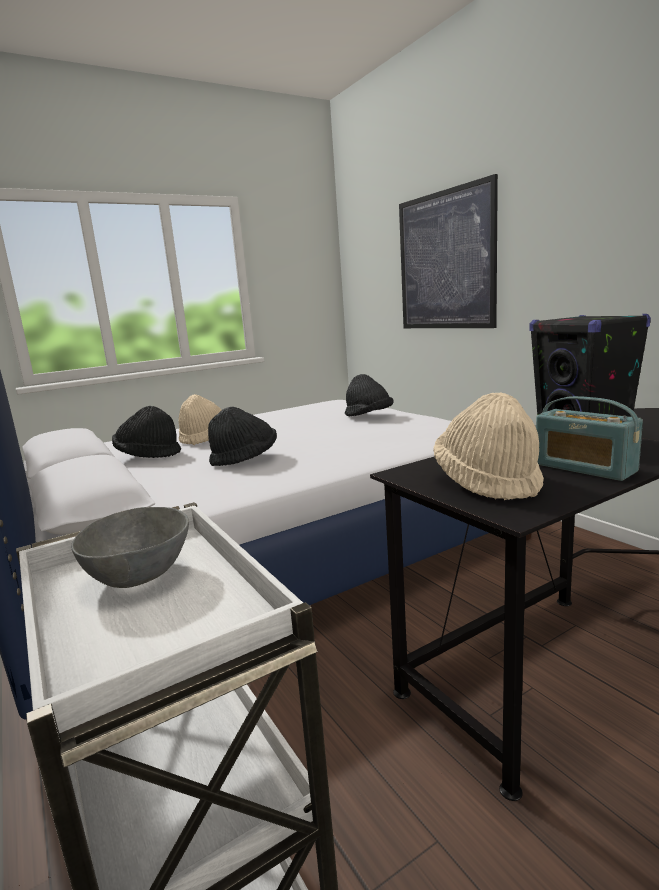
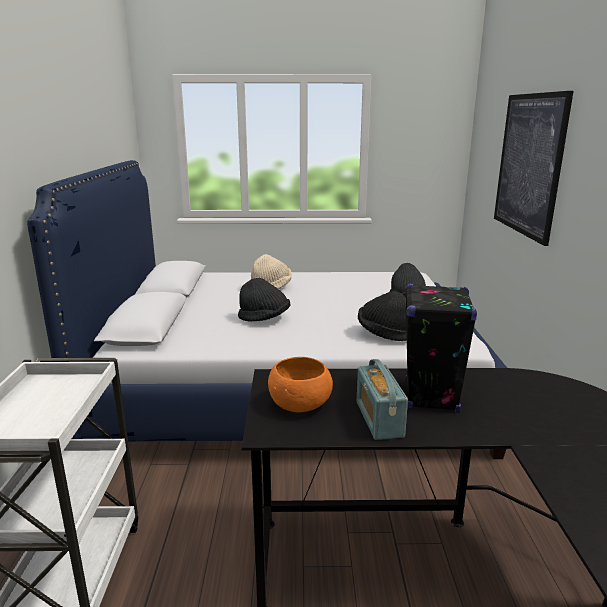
camera: 30 degrees right, 5 degrees up
grey bowl [71,507,189,588] -> none
black hat [112,406,181,458] -> black hat moved to [358,291,407,341]
beige hat [433,393,544,500] -> orange bowl [268,357,333,412]

